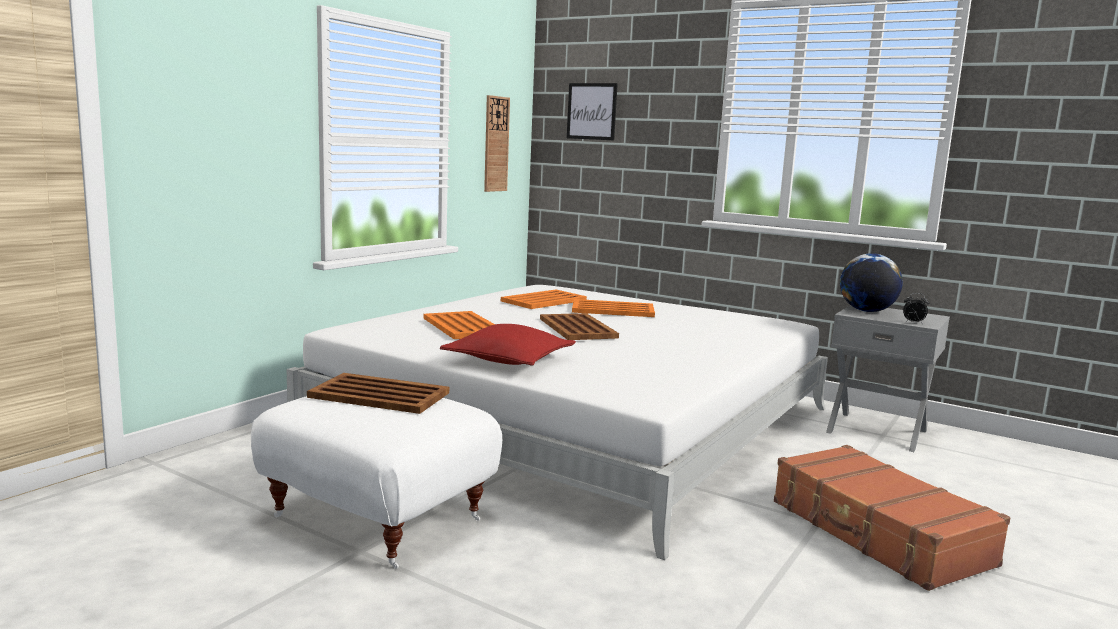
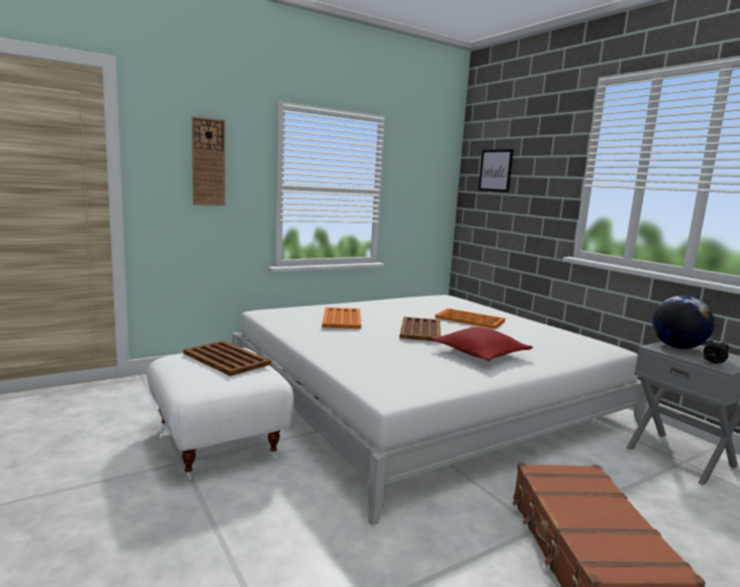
camera: 25 degrees right, 0 degrees up
red pillow [440,324,576,366] -> red pillow moved to [431,327,533,361]
wall clock [484,95,510,192] -> wall clock moved to [192,116,225,206]
orange tray [501,290,587,309] -> none

